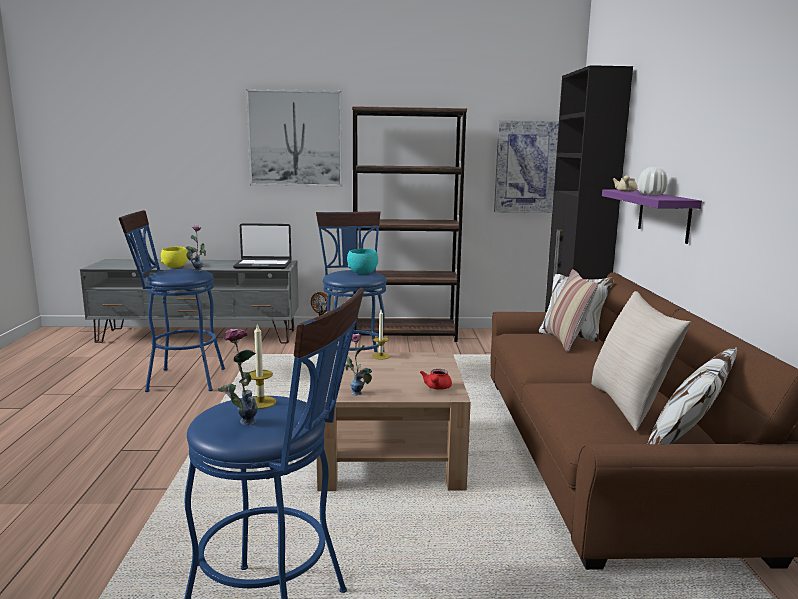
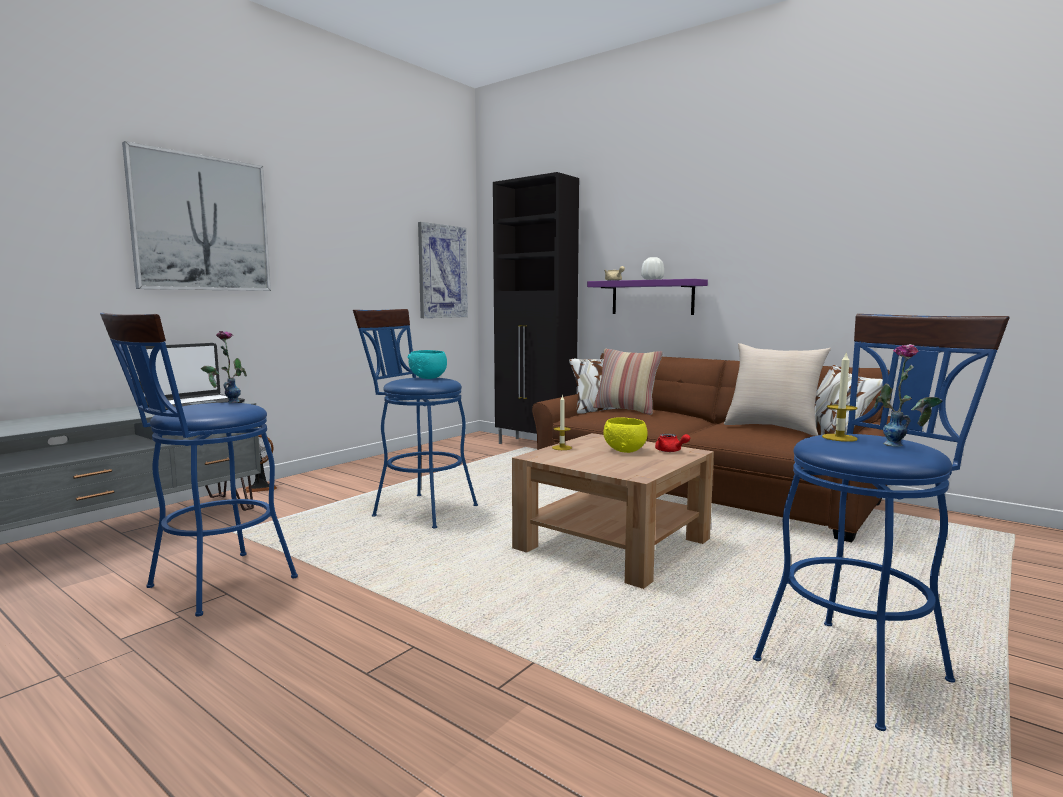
camera: 50 degrees left, 5 degrees down
yellow bowl [161,247,188,268] -> yellow bowl moved to [603,417,648,453]
vase [345,333,372,395] -> none
brown bookcase [352,106,467,342] -> none

